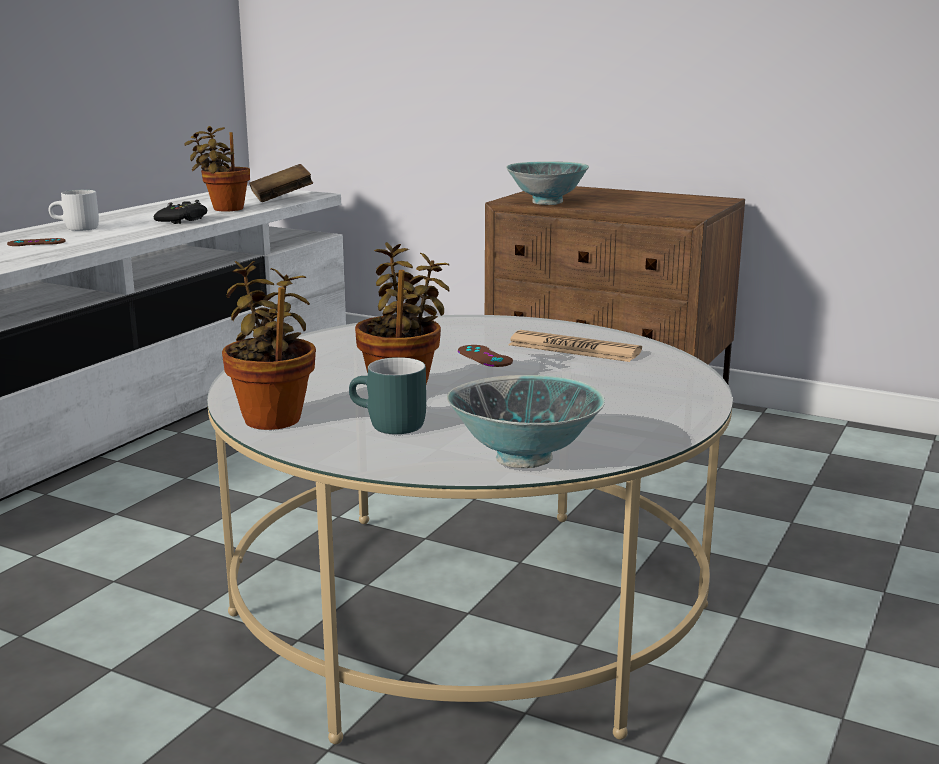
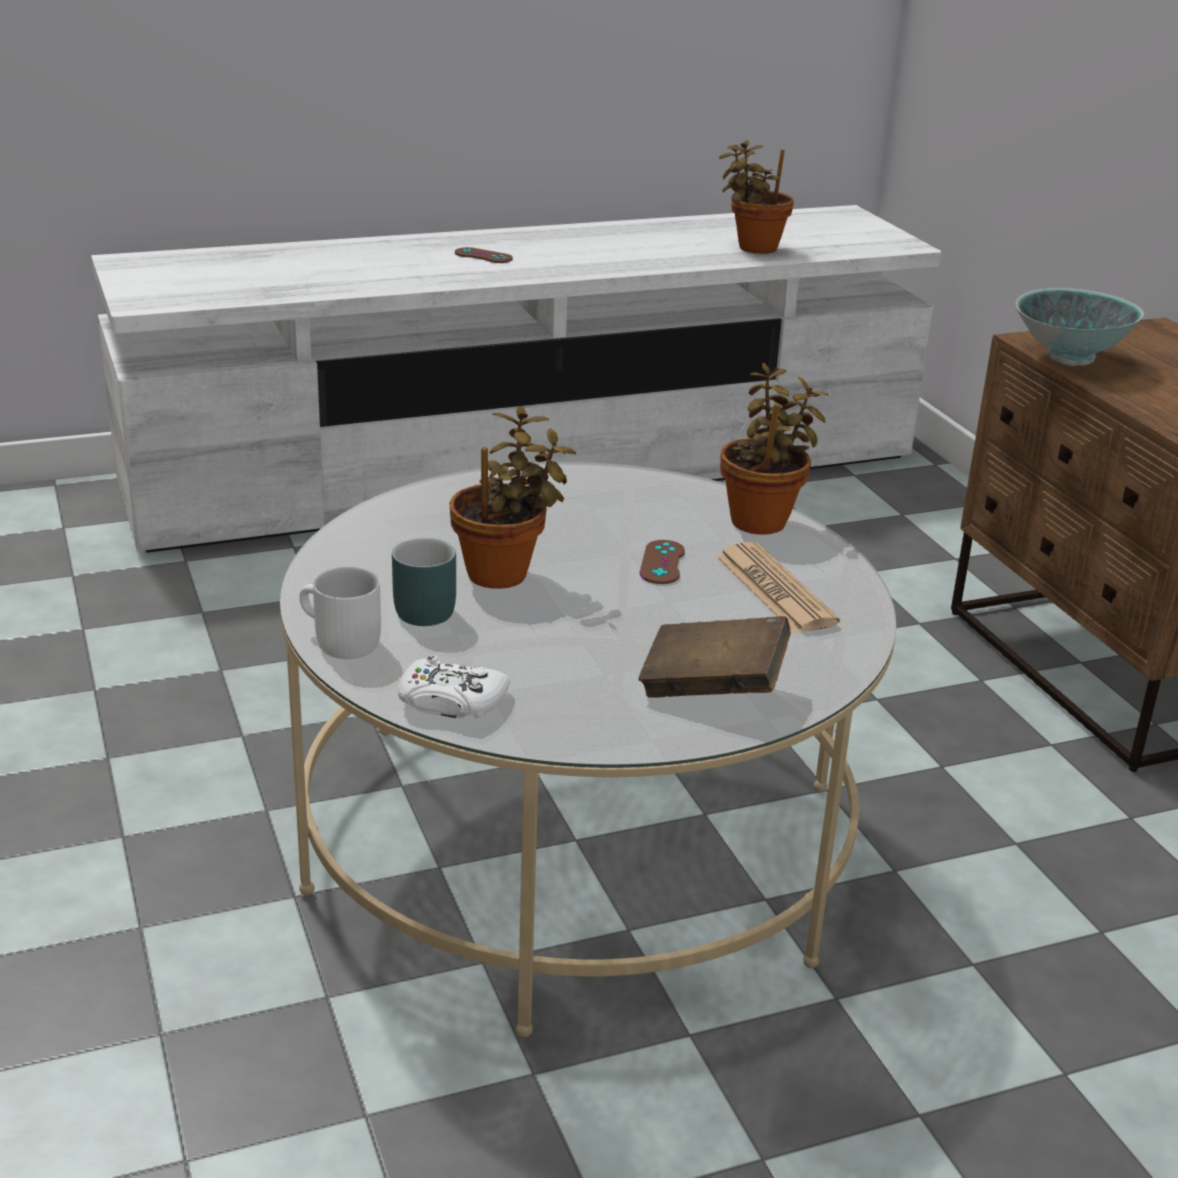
camera: 40 degrees right, 10 degrees up
white mug [49,190,99,231] -> white mug moved to [300,567,381,659]
black game controller [154,200,207,224] -> none
potted plant [222,261,316,430] -> potted plant moved to [720,363,829,535]
brown book [249,164,313,202] -> brown book moved to [639,616,791,698]
bowl [447,375,605,468] -> white game controller [398,656,510,718]

